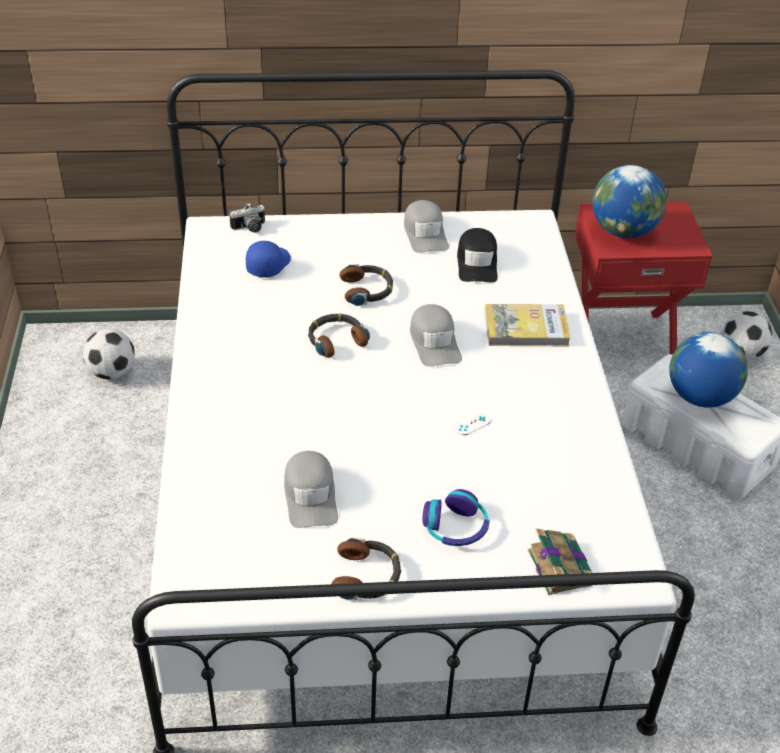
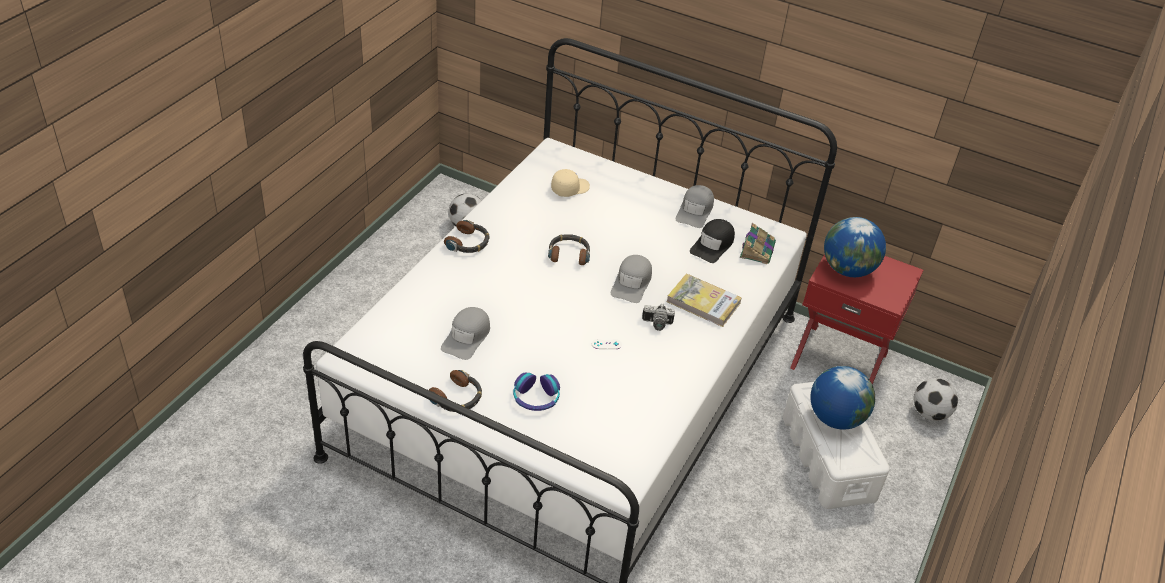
camera: 30 degrees right, 0 degrees up
camera [230,203,265,233] -> camera moved to [642,304,675,331]
blue cap [246,241,291,278] -> beige cap [551,169,590,197]
headphones [340,264,393,306] -> headphones moved to [444,220,489,253]
book [528,529,592,595] -> book moved to [740,223,776,264]

